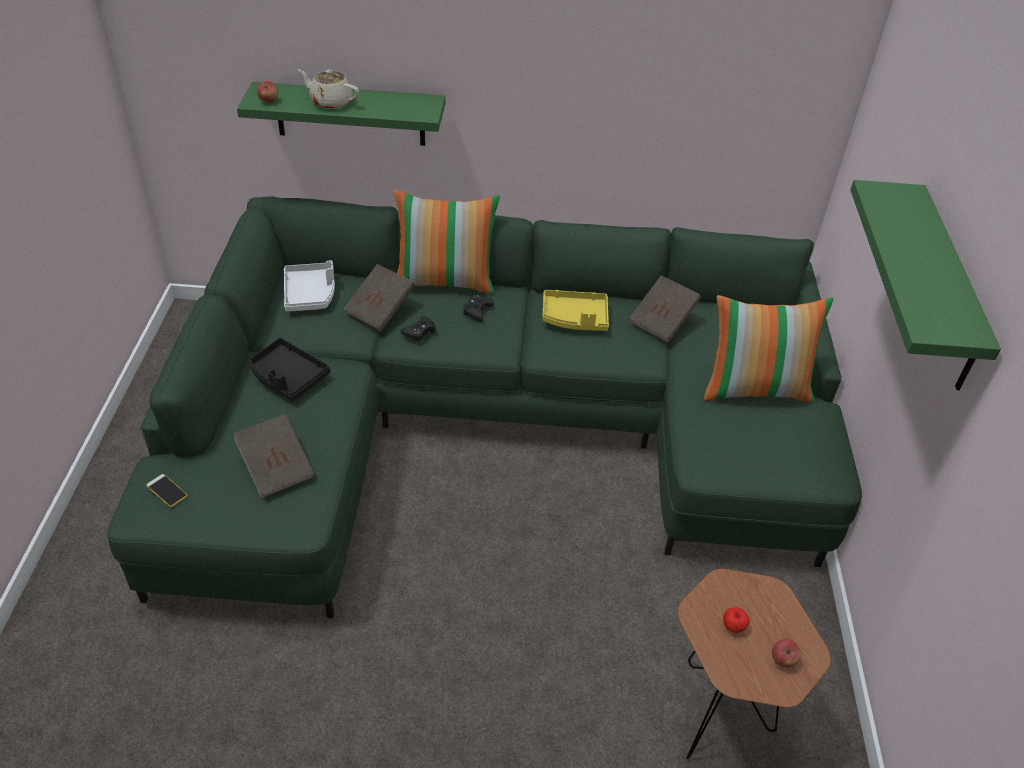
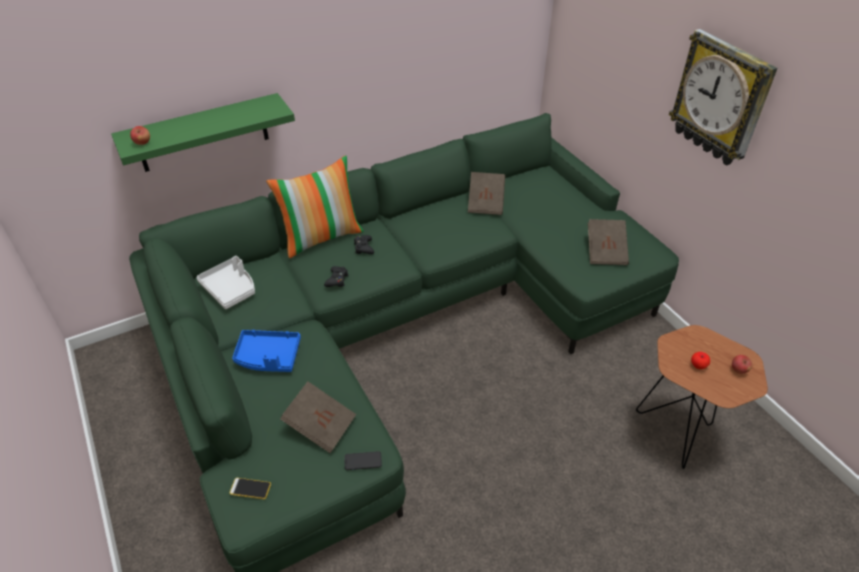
camera: 30 degrees left, 0 degrees up
black tray [249,338,330,401] -> blue tray [232,330,301,372]
beige teapot [298,69,359,109] -> none
brown book [343,264,415,332] -> brown book moved to [588,219,629,265]
yellow tray [542,290,609,331] -> none
pillow [704,295,834,402] -> none
green shelf [850,180,1001,390] -> wall clock [669,29,778,165]
none -> phone [345,451,382,470]

